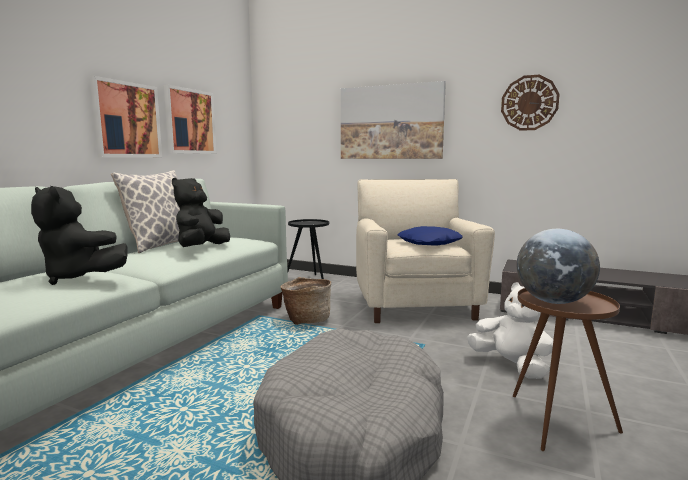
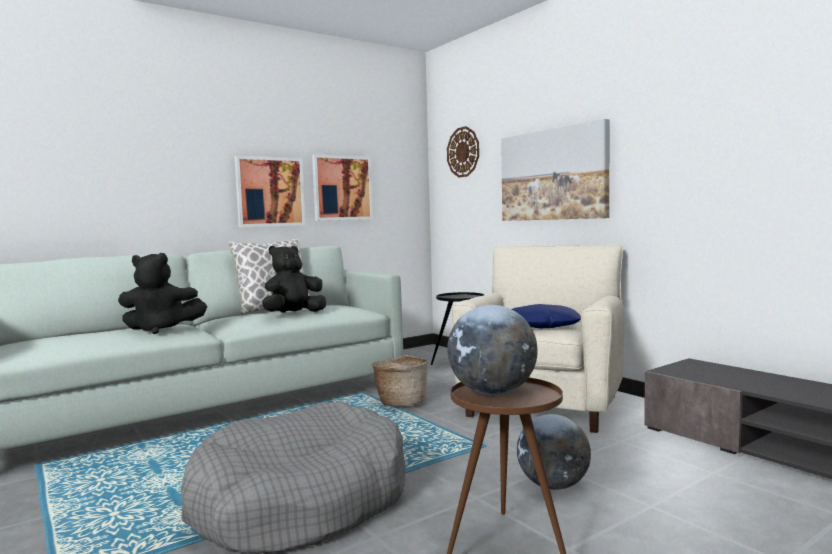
camera: 30 degrees right, 5 degrees down
black plush toy [31,186,128,285] -> black plush toy turned 60 degrees counterclockwise [118,253,207,334]
white plush toy [467,283,553,379] -> globe [517,414,591,490]
wall clock [501,75,560,131] -> wall clock moved to [447,126,479,177]

